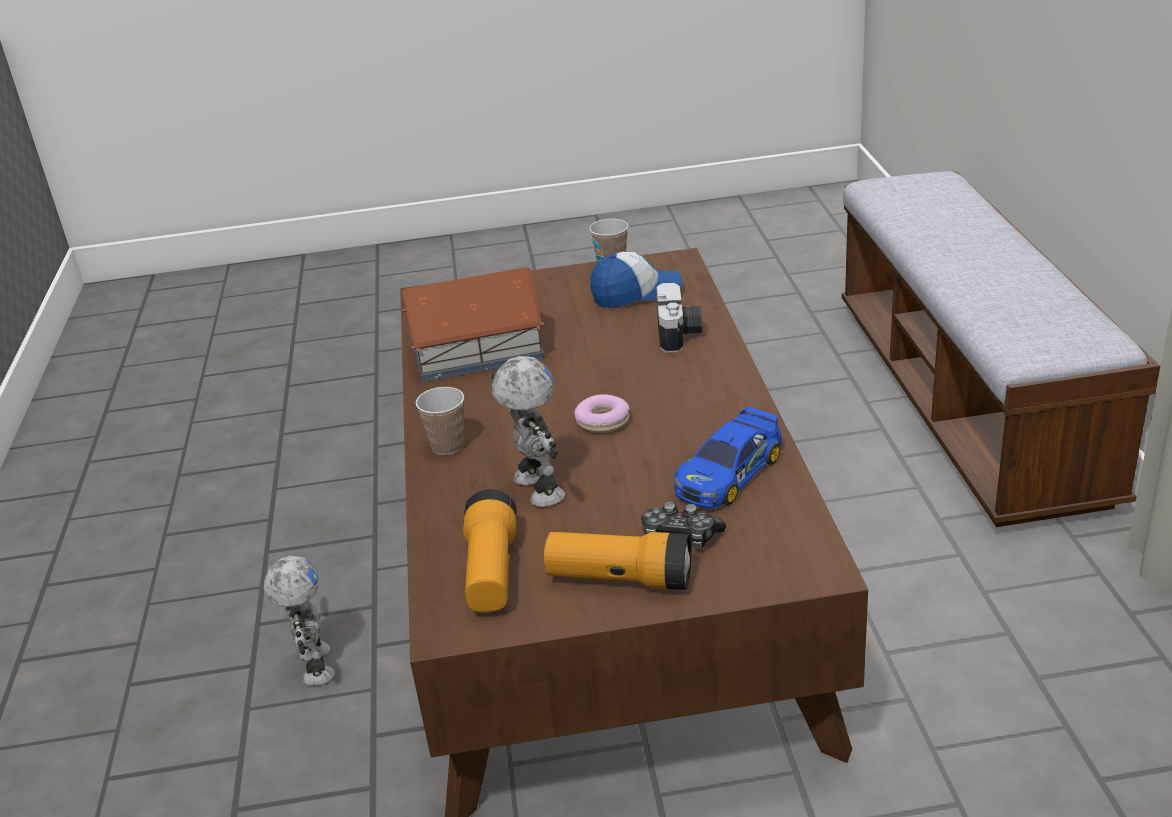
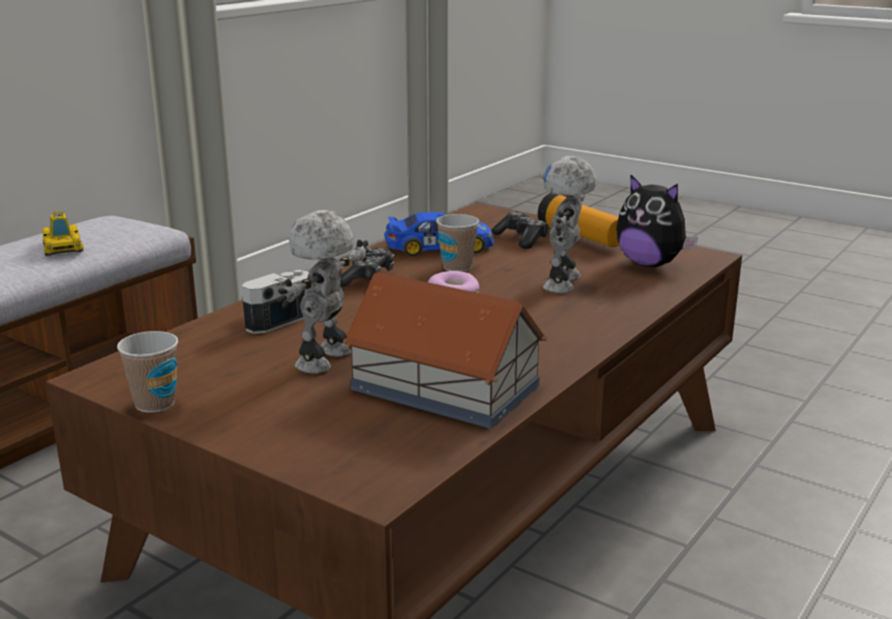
camera: 140 degrees left, 10 degrees down
toy robot [263,556,335,686] -> toy robot moved to [277,210,369,374]
cup [416,387,464,455] -> cup moved to [436,214,479,272]
flashlight [463,489,517,612] -> plush toy [616,174,698,267]
cap [590,252,682,308] -> none
none -> toy car [42,211,83,256]
none -> game controller [340,247,395,287]

